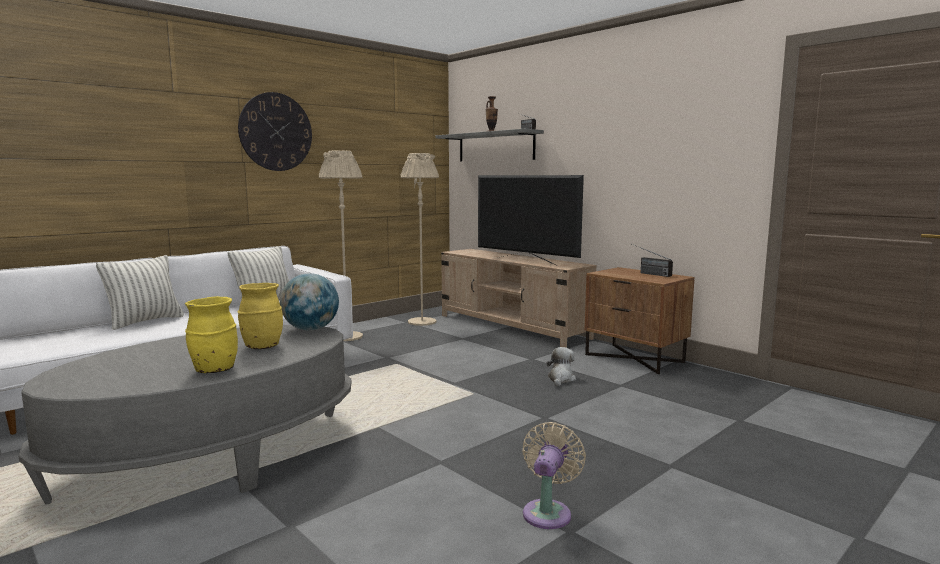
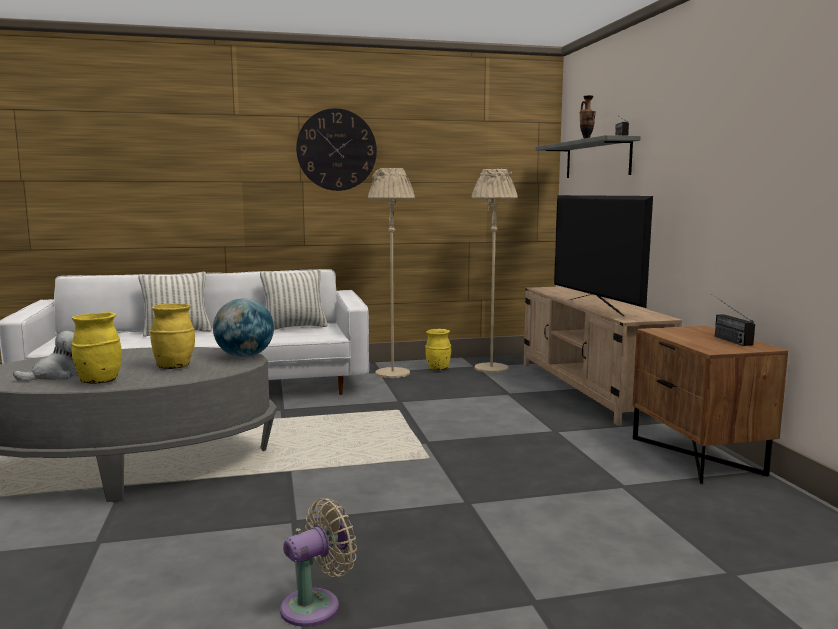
camera: 30 degrees right, 0 degrees up
plush toy [547,347,576,386] -> plush toy moved to [13,331,78,381]
none -> yellow vase [425,329,451,370]

